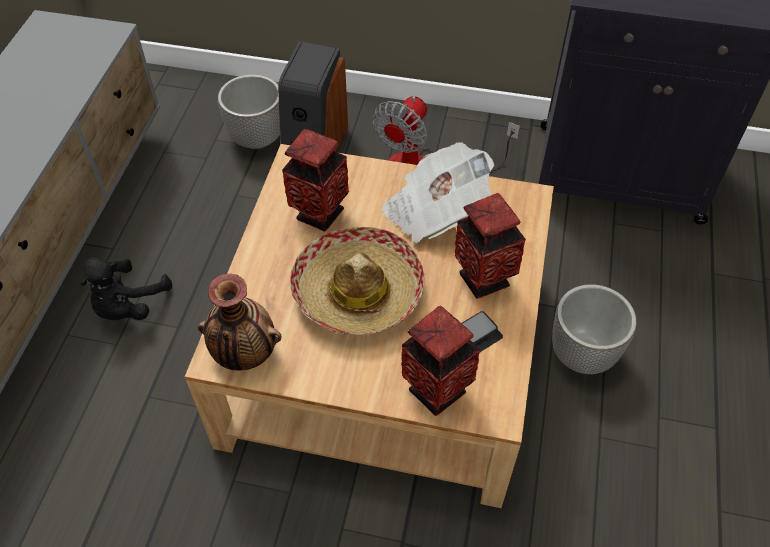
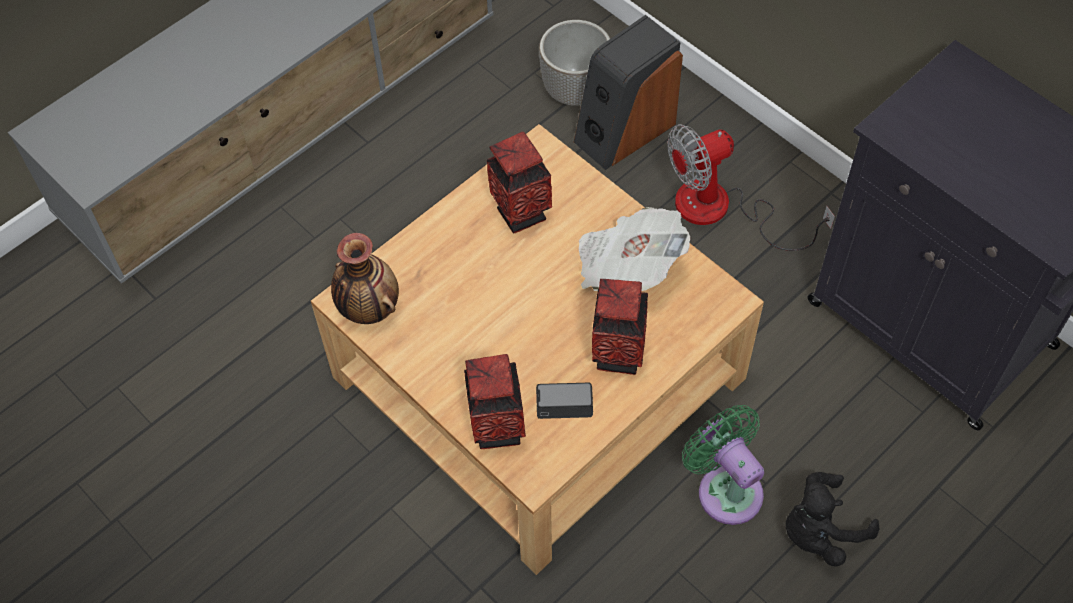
camera: 35 degrees right, 5 degrees up
black plush toy [80,257,172,320] -> black plush toy moved to [786,472,880,567]
hat [290,227,425,335] -> none
planter [552,284,637,374] -> green fan [682,405,764,525]

